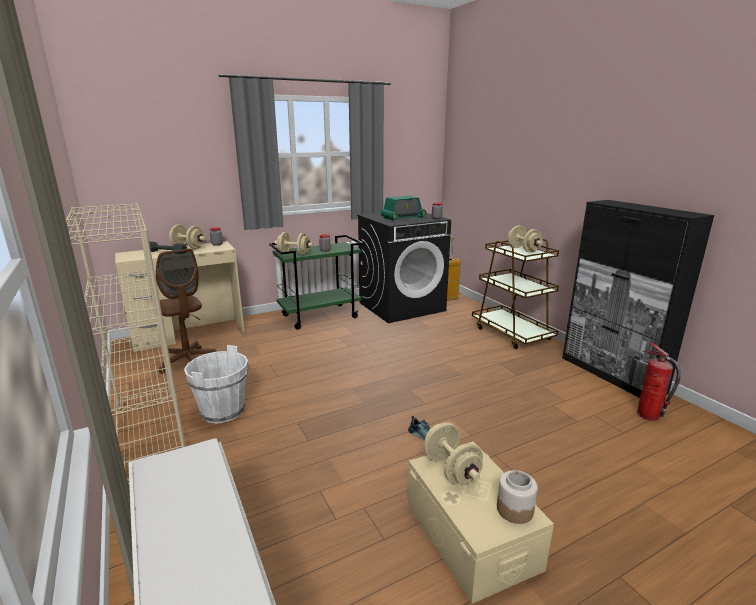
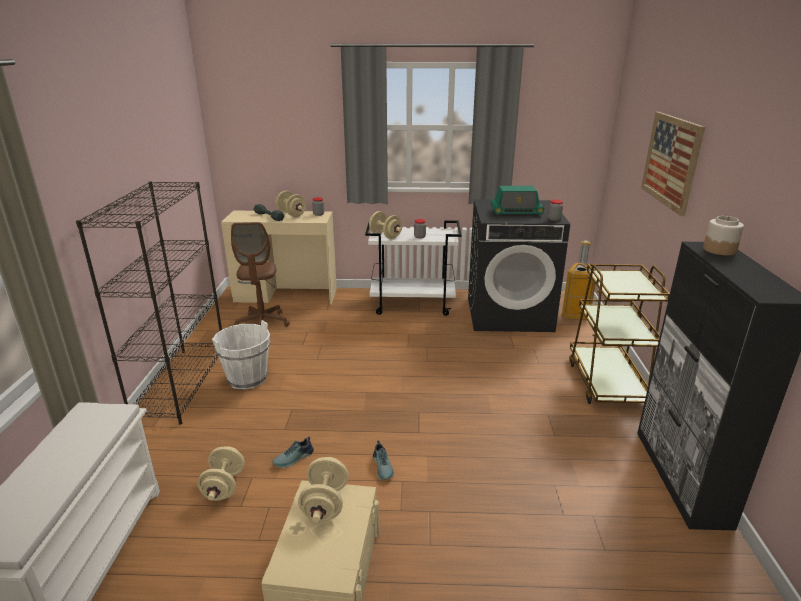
camera: 30 degrees right, 5 degrees up
beige bookcase [66,203,185,484] -> black bookcase [76,181,222,425]
green cart [269,235,364,330] -> white cart [365,220,461,316]
jar [497,470,538,524] -> jar moved to [703,216,744,255]
beige dumbbell [508,226,542,253] -> beige dumbbell moved to [197,446,245,501]
fire extinguisher [637,343,681,421] -> none
none -> shoe [273,436,314,468]
none -> picture [641,112,705,216]

